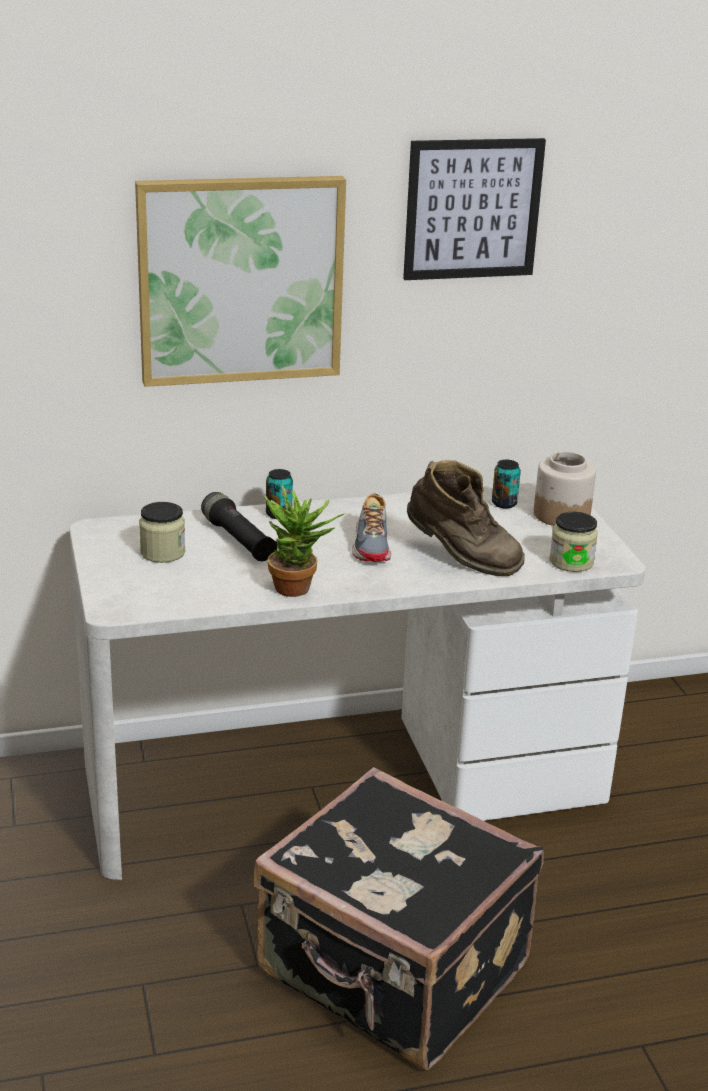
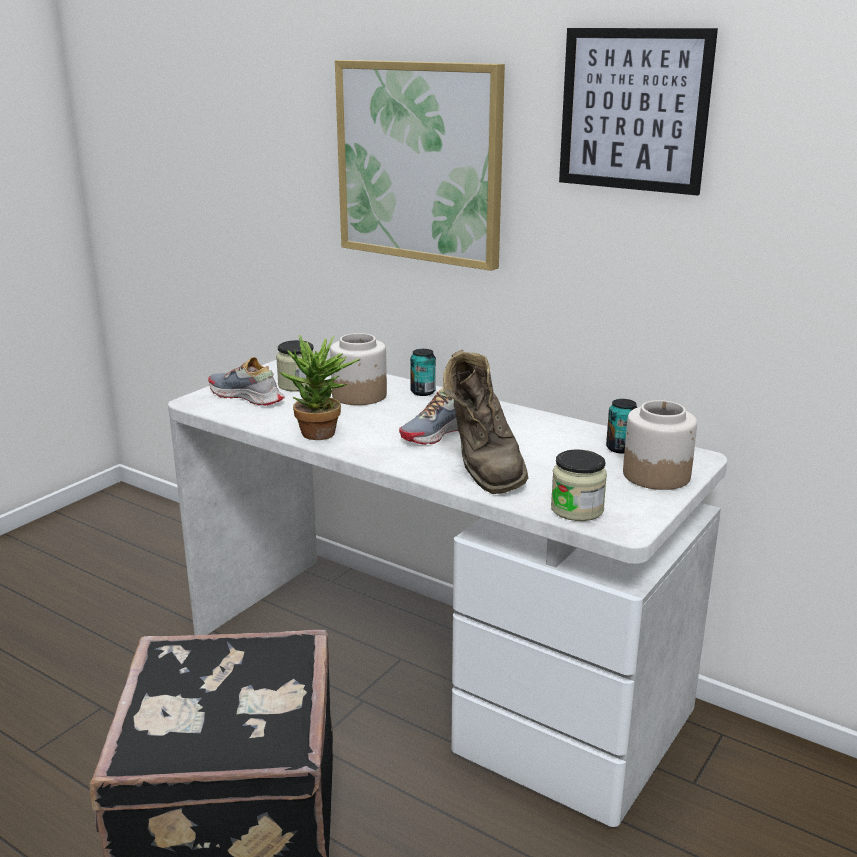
camera: 50 degrees right, 5 degrees down
black flashlight [201,492,277,561] -> jar [330,333,387,405]
none -> shoe [208,357,285,406]

